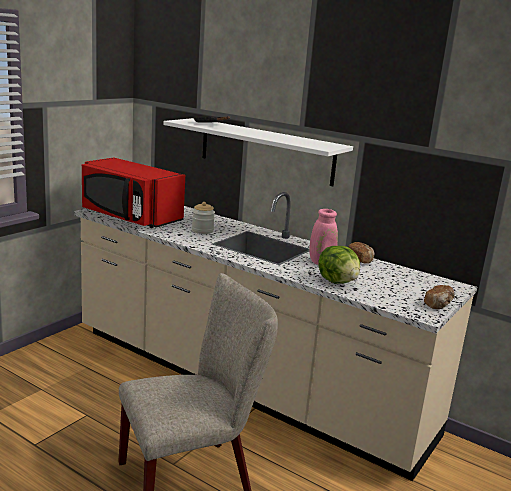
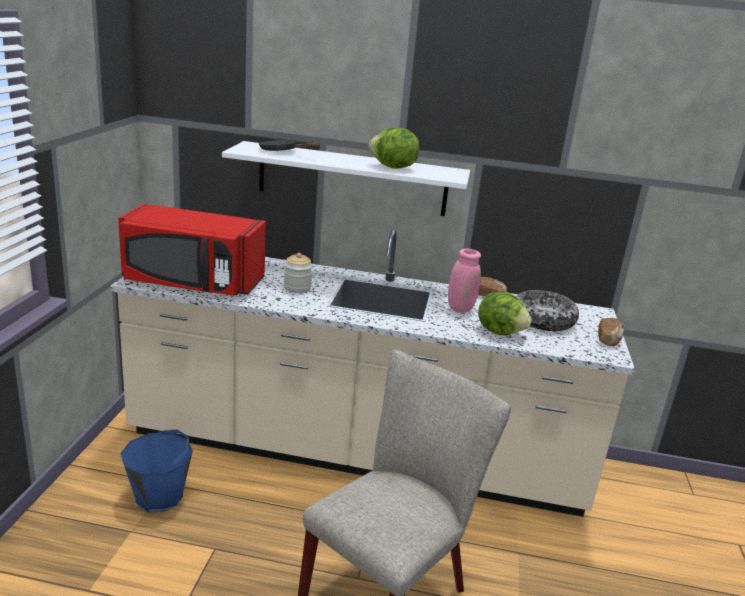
camera: 25 degrees left, 5 degrees up
none -> blue bucket [120,430,193,513]
none -> lettuce [369,128,420,169]
none -> bowl [516,290,579,331]

